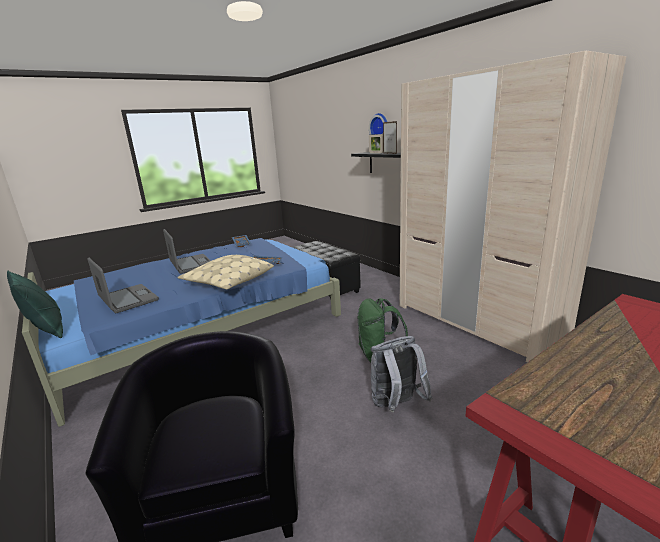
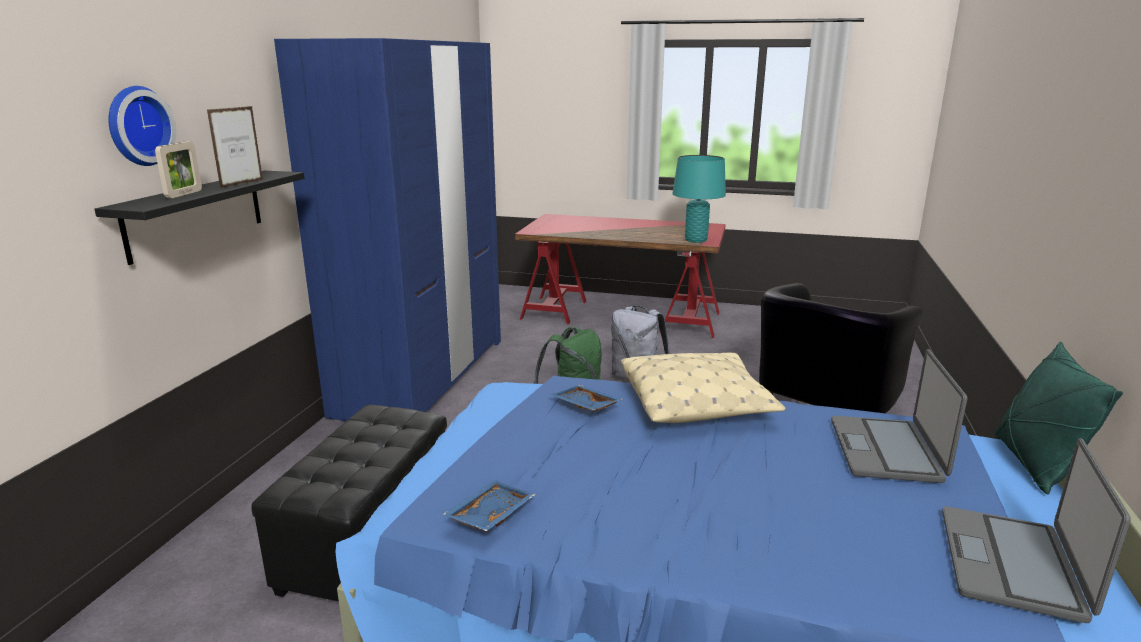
camera: 130 degrees left, 0 degrees up
laptop [163,229,211,274] -> laptop moved to [942,438,1131,623]
beige wardrobe [400,51,626,362] -> blue wardrobe [274,38,501,421]
none -> turquoise table lamp [672,155,726,243]

